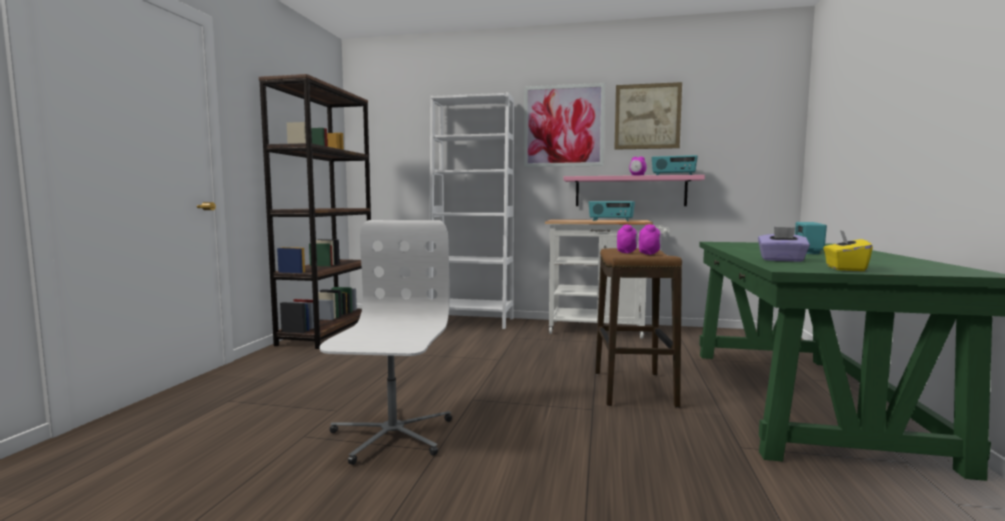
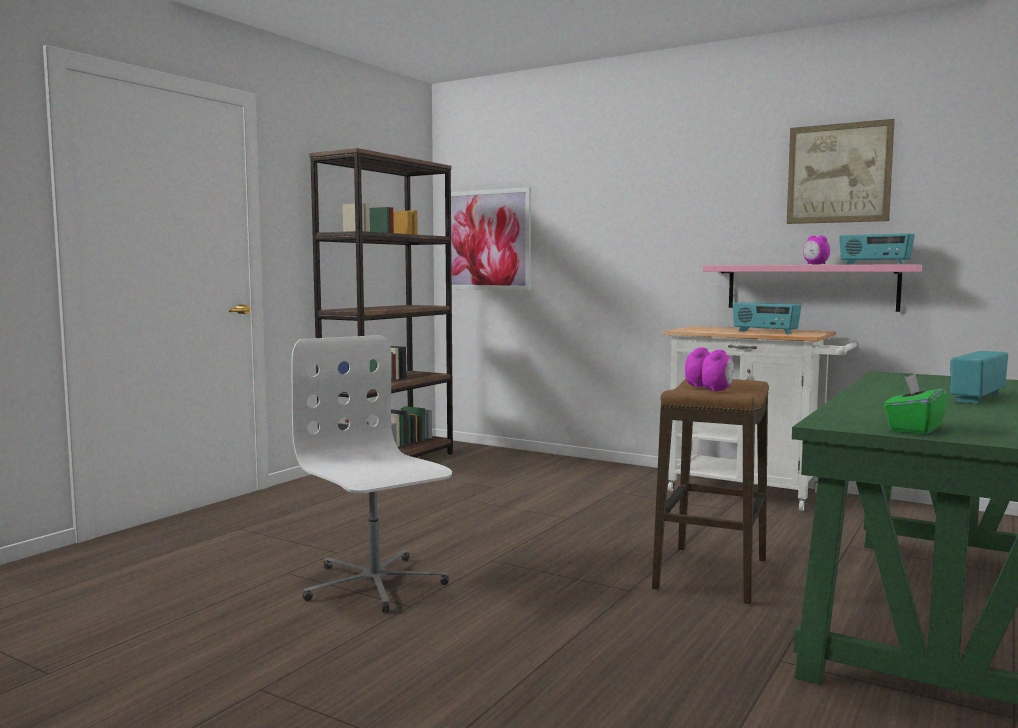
camera: 20 degrees right, 0 degrees up
white office chair [319,220,452,465] -> white office chair turned 60 degrees counterclockwise [291,335,452,612]
white bookcase [429,92,514,329] -> none
picture [524,83,605,167] -> picture moved to [451,187,531,290]
purple tissue box [758,227,810,262] -> none
yellow tissue box [823,230,873,271] -> green tissue box [884,374,948,434]

